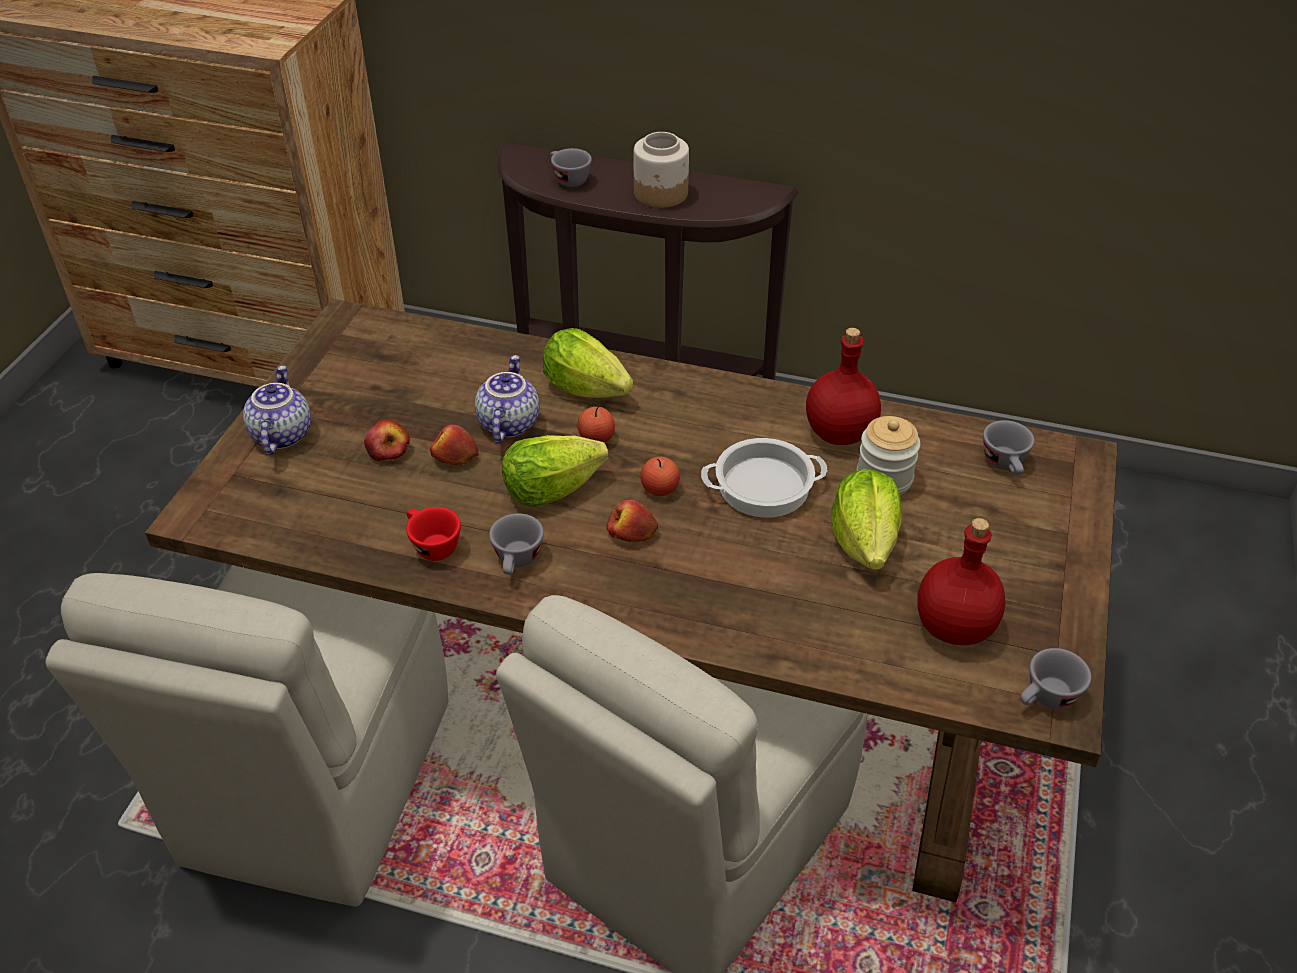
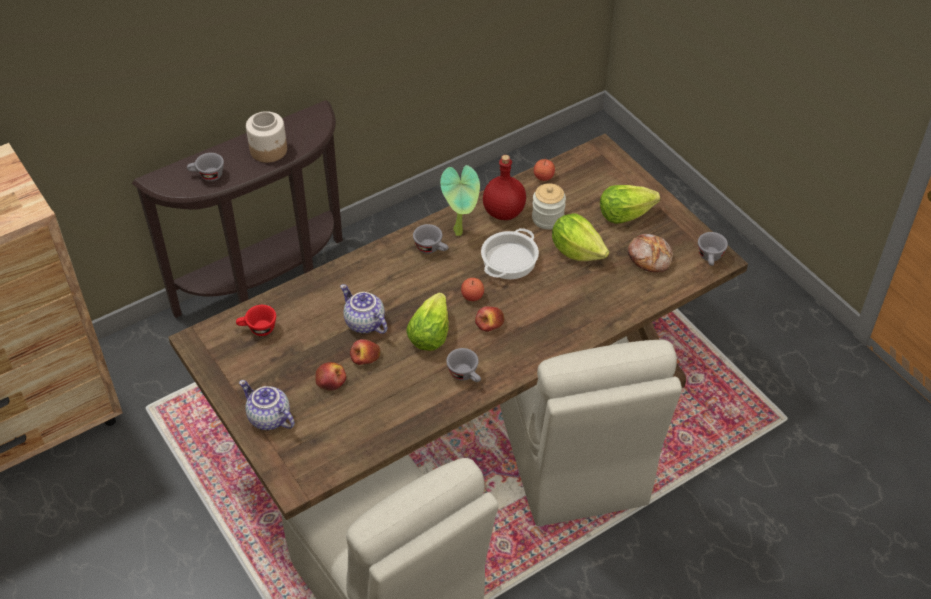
camera: 50 degrees left, 5 degrees up
red cup [406,507,461,561] -> red cup moved to [236,305,276,336]
lettuce [543,328,633,398] -> lettuce moved to [600,185,660,224]
apple [577,405,615,443] -> apple moved to [534,158,555,181]
red bottle [917,518,1006,645] -> bread [628,234,673,272]
grey cup [983,420,1035,475] -> grey cup moved to [413,224,449,254]
none -> potted plant [440,165,480,236]

